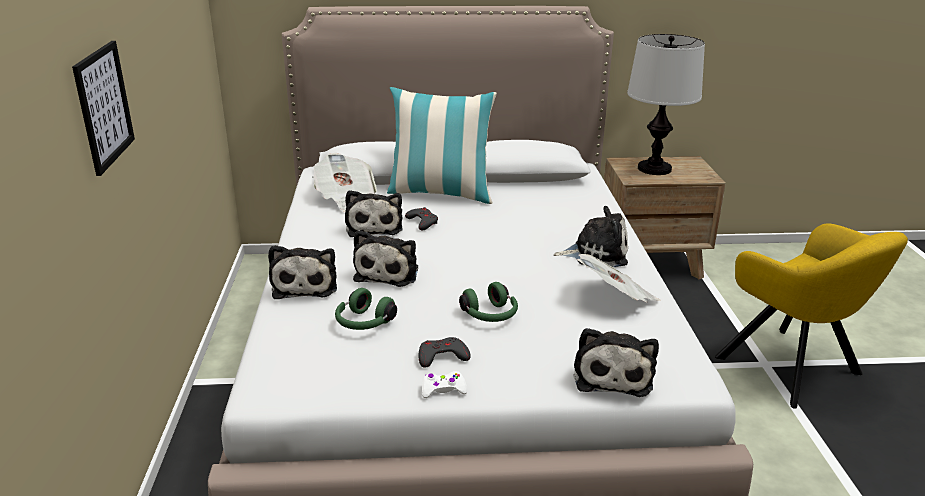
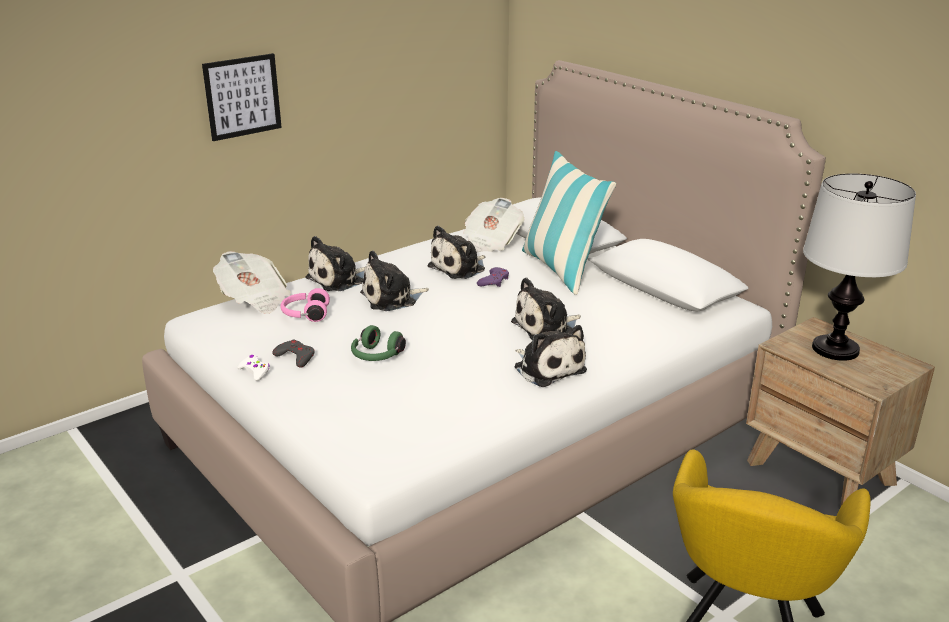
camera: 55 degrees right, 0 degrees up
green headphones [335,288,397,330] -> pink headphones [280,288,330,322]
grey game controller [405,207,438,231] -> purple game controller [477,267,509,287]
plush toy [573,328,659,397] -> plush toy moved to [511,277,581,339]
newspaper [577,254,661,302] -> newspaper moved to [213,251,291,314]

